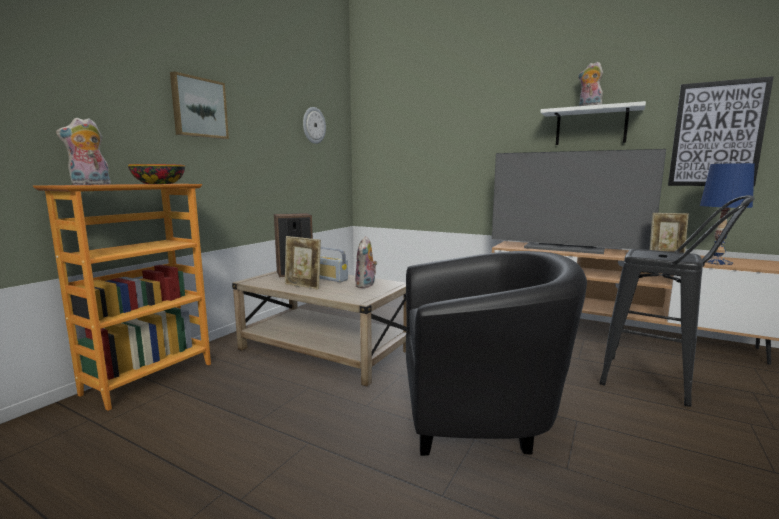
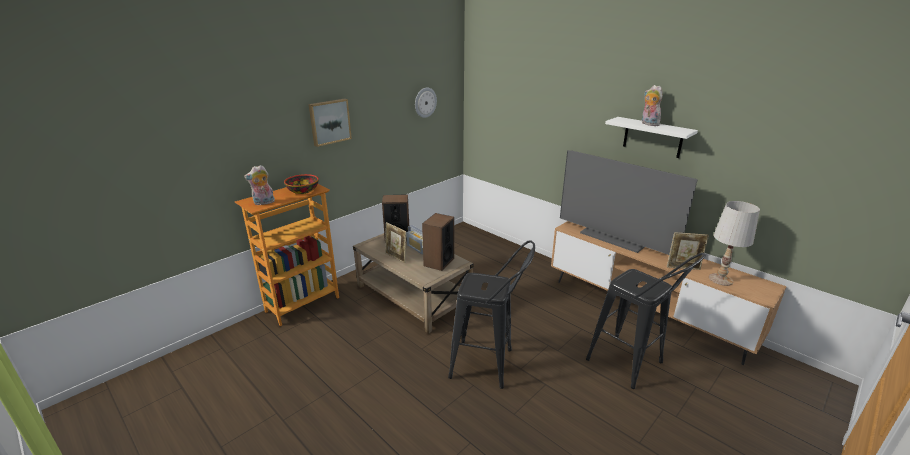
camera: 15 degrees right, 15 degrees up
plush toy [355,236,377,288] -> speaker [422,213,454,271]
black armchair [406,251,587,456] -> black stool [448,240,535,389]
picture [668,76,774,186] -> none
blue table lamp [700,163,755,265] -> white table lamp [709,201,760,286]

